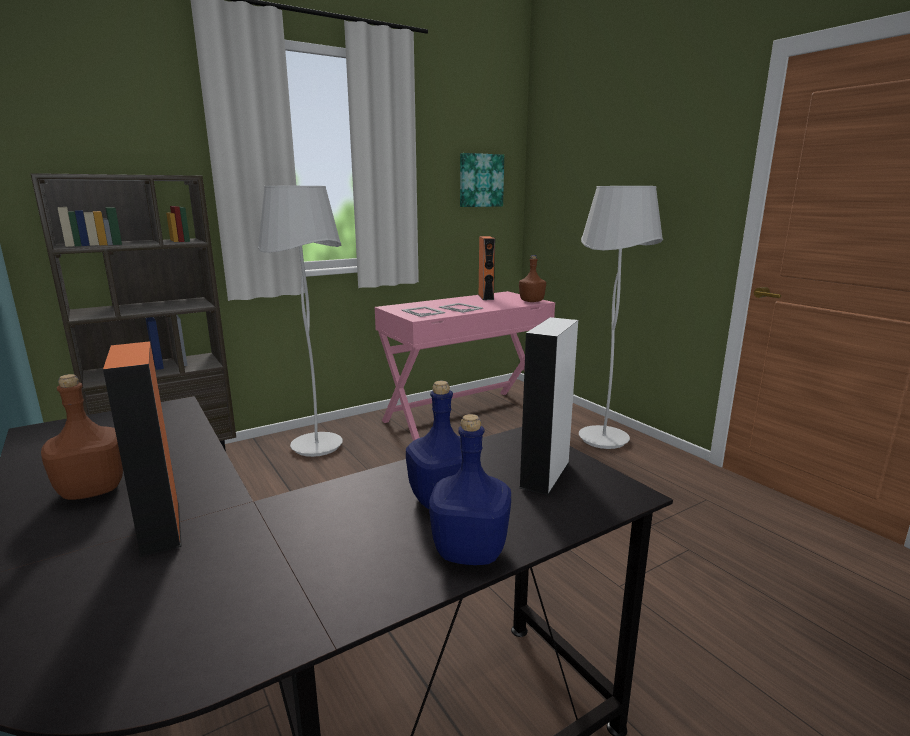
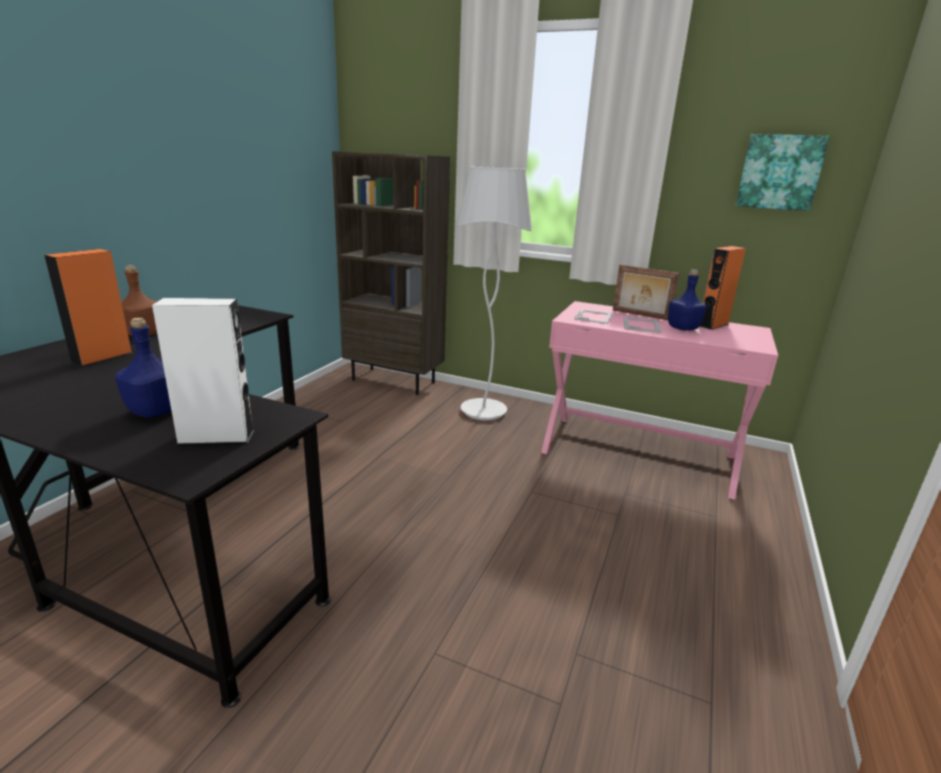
camera: 55 degrees right, 5 degrees up
blue bottle [429,414,511,565] -> blue bottle moved to [668,270,707,331]
brown bottle [519,255,546,302] -> none
white floor lamp [579,186,663,449] -> none
none -> picture frame [613,265,680,320]

